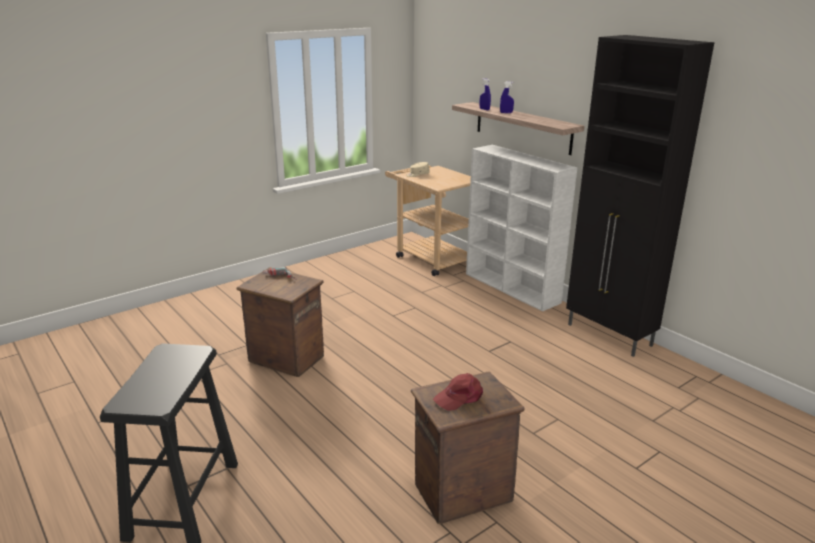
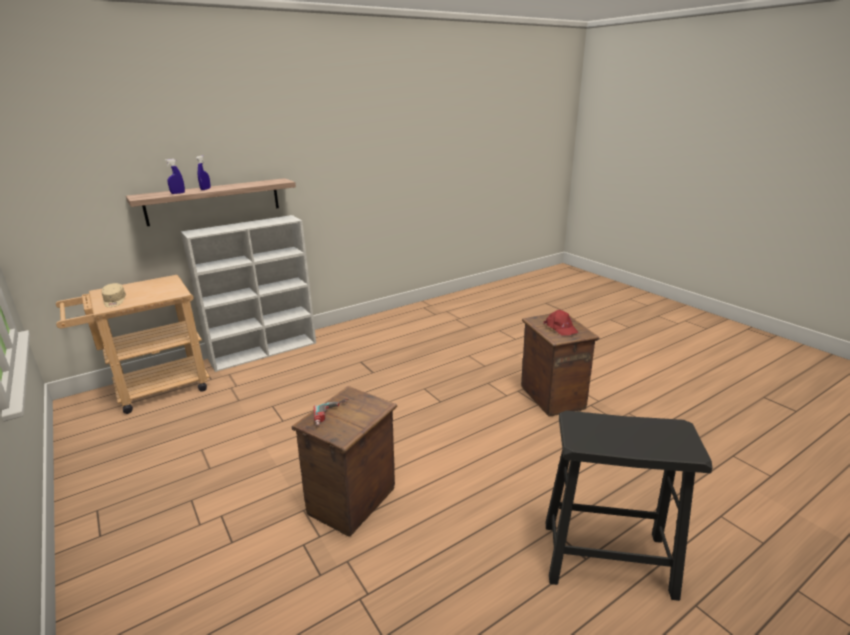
camera: 85 degrees left, 0 degrees up
black cabinet [566,35,715,357] -> none

